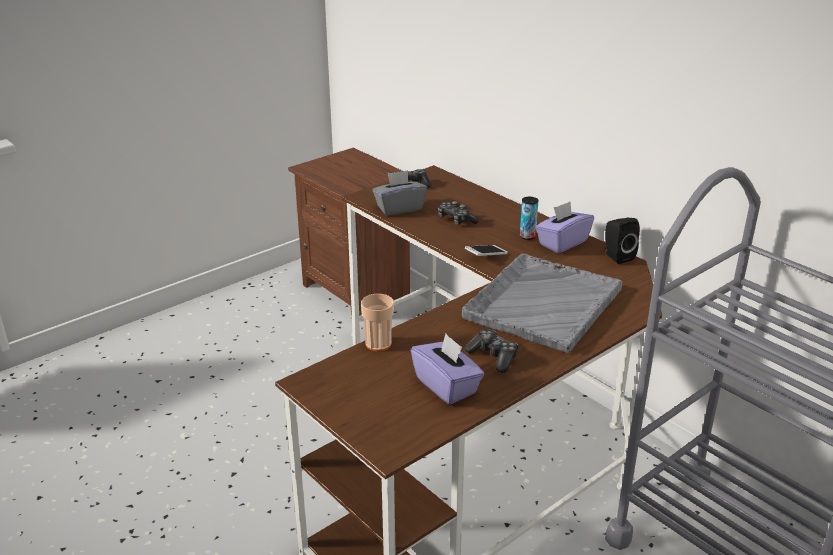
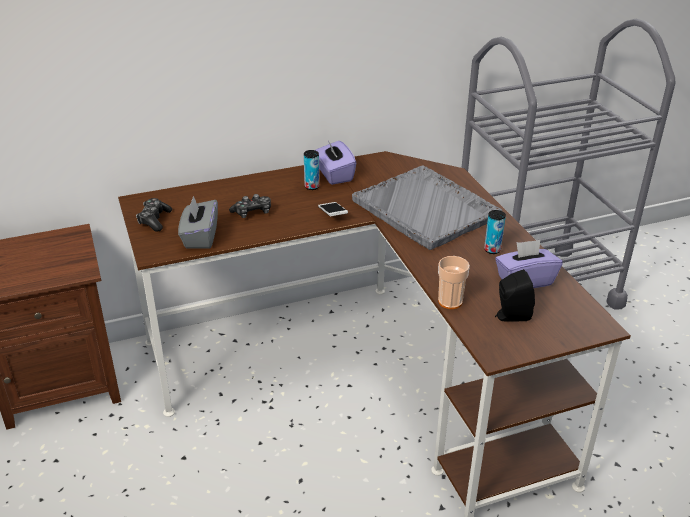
camera: 70 degrees left, 5 degrees up
game controller [465,329,519,373] -> can [484,210,506,254]
black speaker [605,218,640,264] -> black speaker moved to [495,269,535,322]

